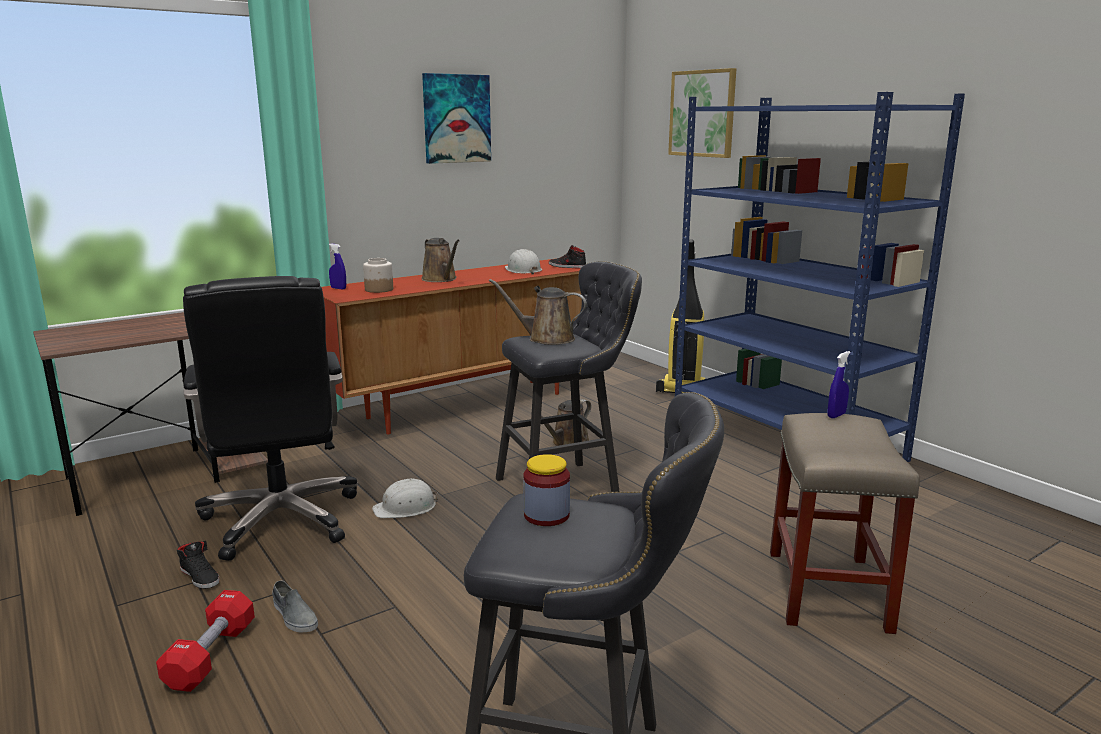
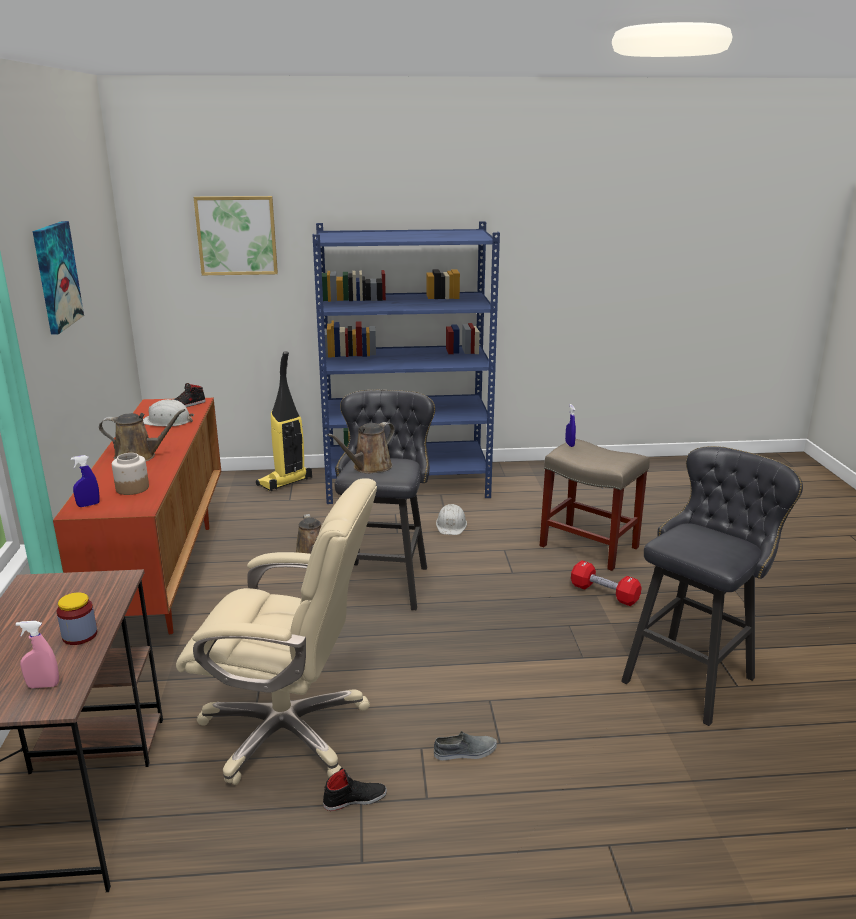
camera: 60 degrees left, 5 degrees up
red dumbbell [156,590,255,692] -> red dumbbell moved to [571,560,642,606]
black office chair [183,276,357,561] -> beige office chair [176,478,377,785]
white hard hat [372,478,438,518] -> white hard hat moved to [436,504,467,535]
jar [523,454,570,526] -> jar moved to [56,592,97,645]
none -> pink spray bottle [16,621,59,688]

